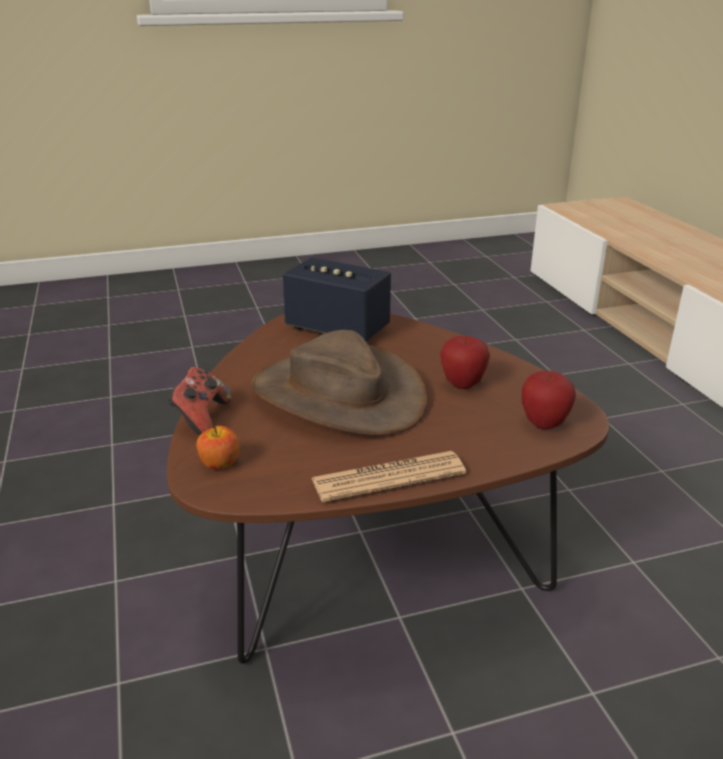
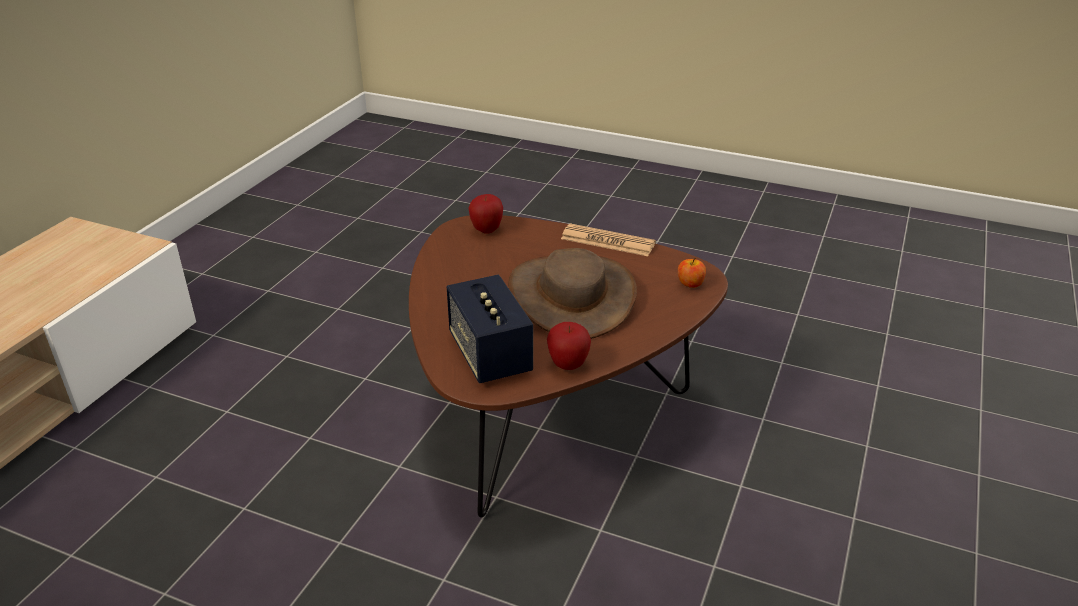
camera: 140 degrees left, 5 degrees up
game controller [167,367,232,436] -> none
apple [440,336,490,389] -> apple moved to [547,322,591,370]

